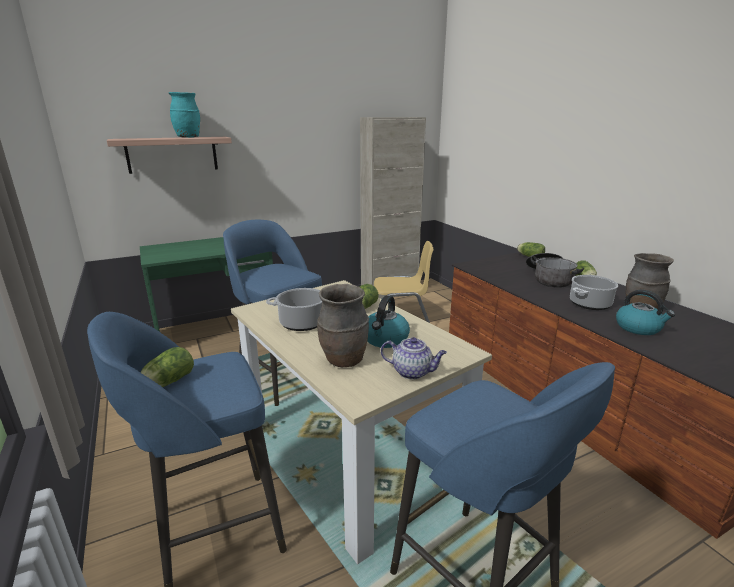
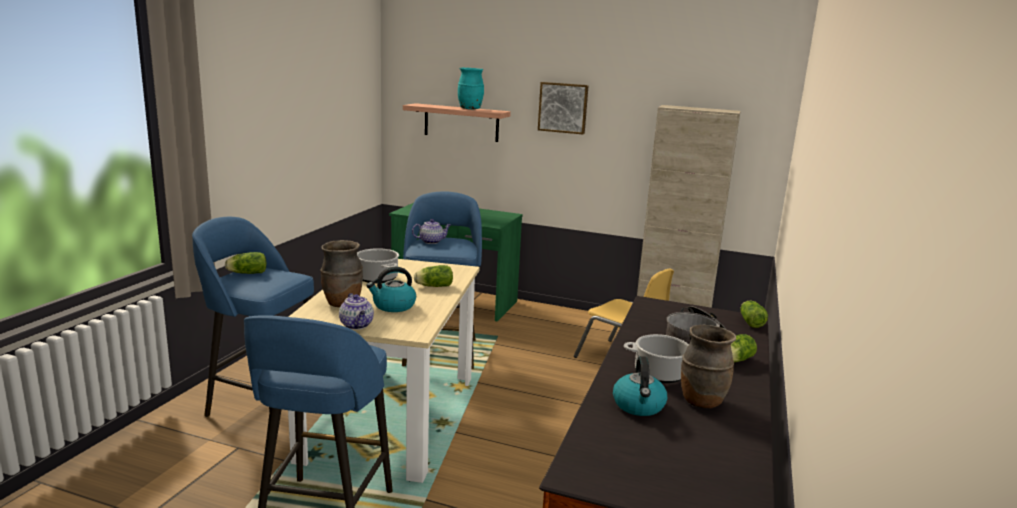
camera: 45 degrees right, 5 degrees down
none -> teapot [412,219,451,244]
none -> picture [538,82,589,134]

